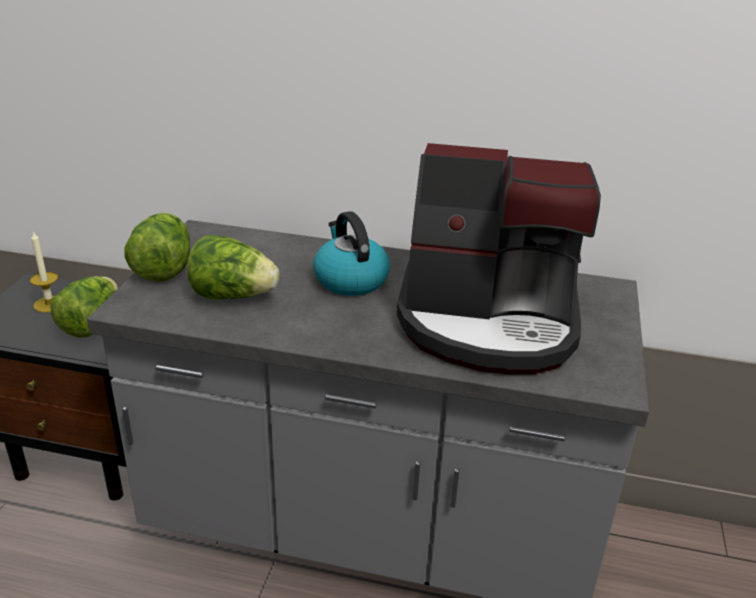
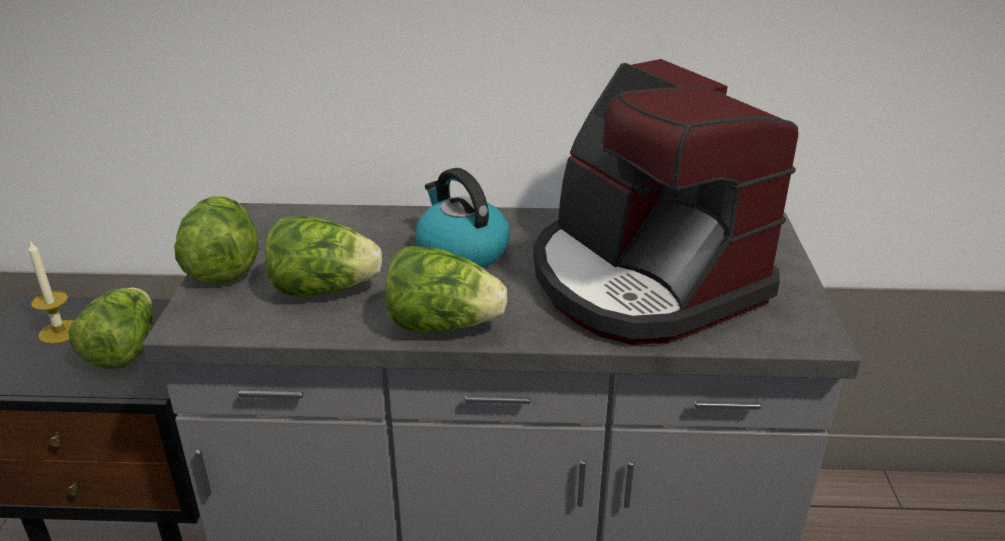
camera: 10 degrees left, 0 degrees up
coffee machine [397,143,601,374] -> coffee machine turned 60 degrees clockwise [533,59,798,345]
none -> lettuce [385,246,507,333]

